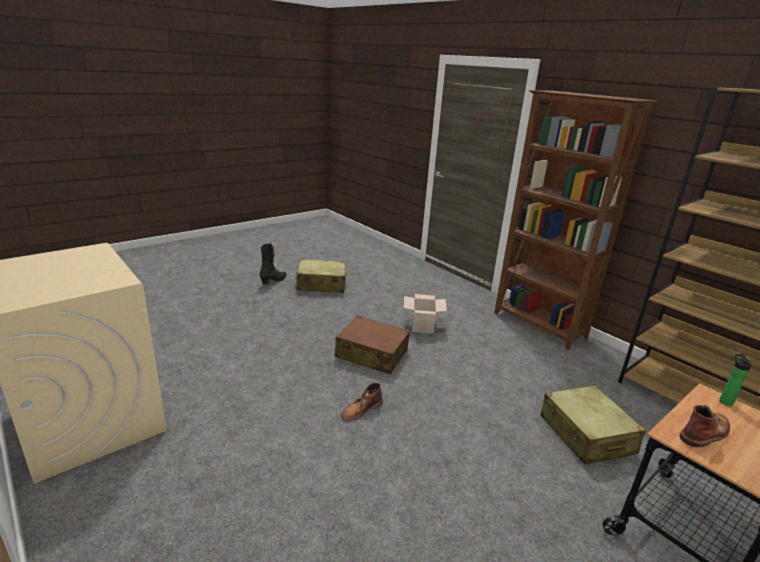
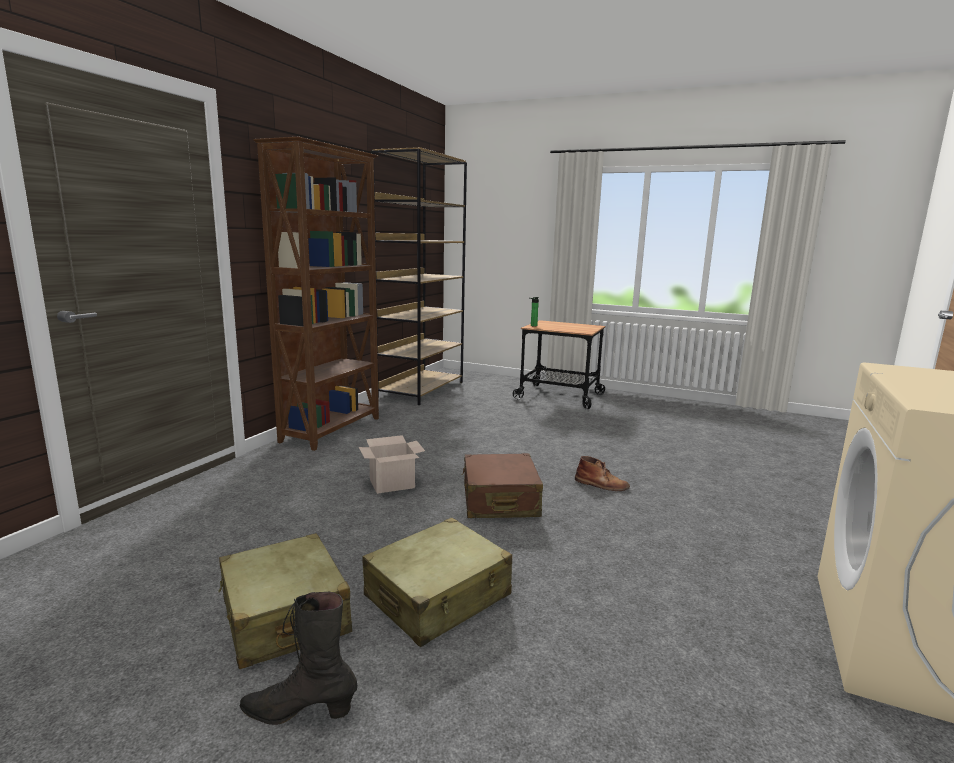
camera: 115 degrees left, 10 degrees down
beige suitcase [541,385,646,465] -> beige suitcase moved to [362,518,512,647]
brown boot [679,404,730,447] -> none

